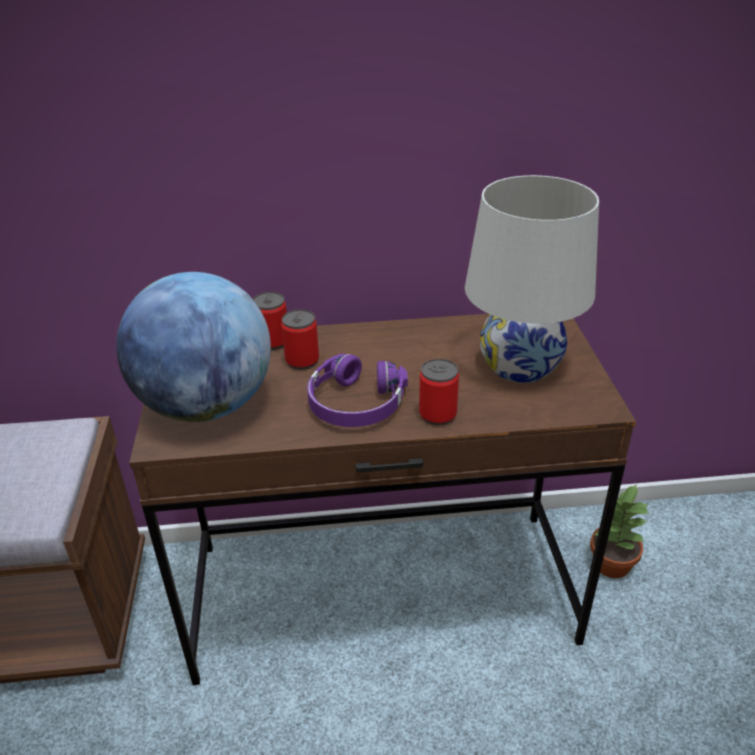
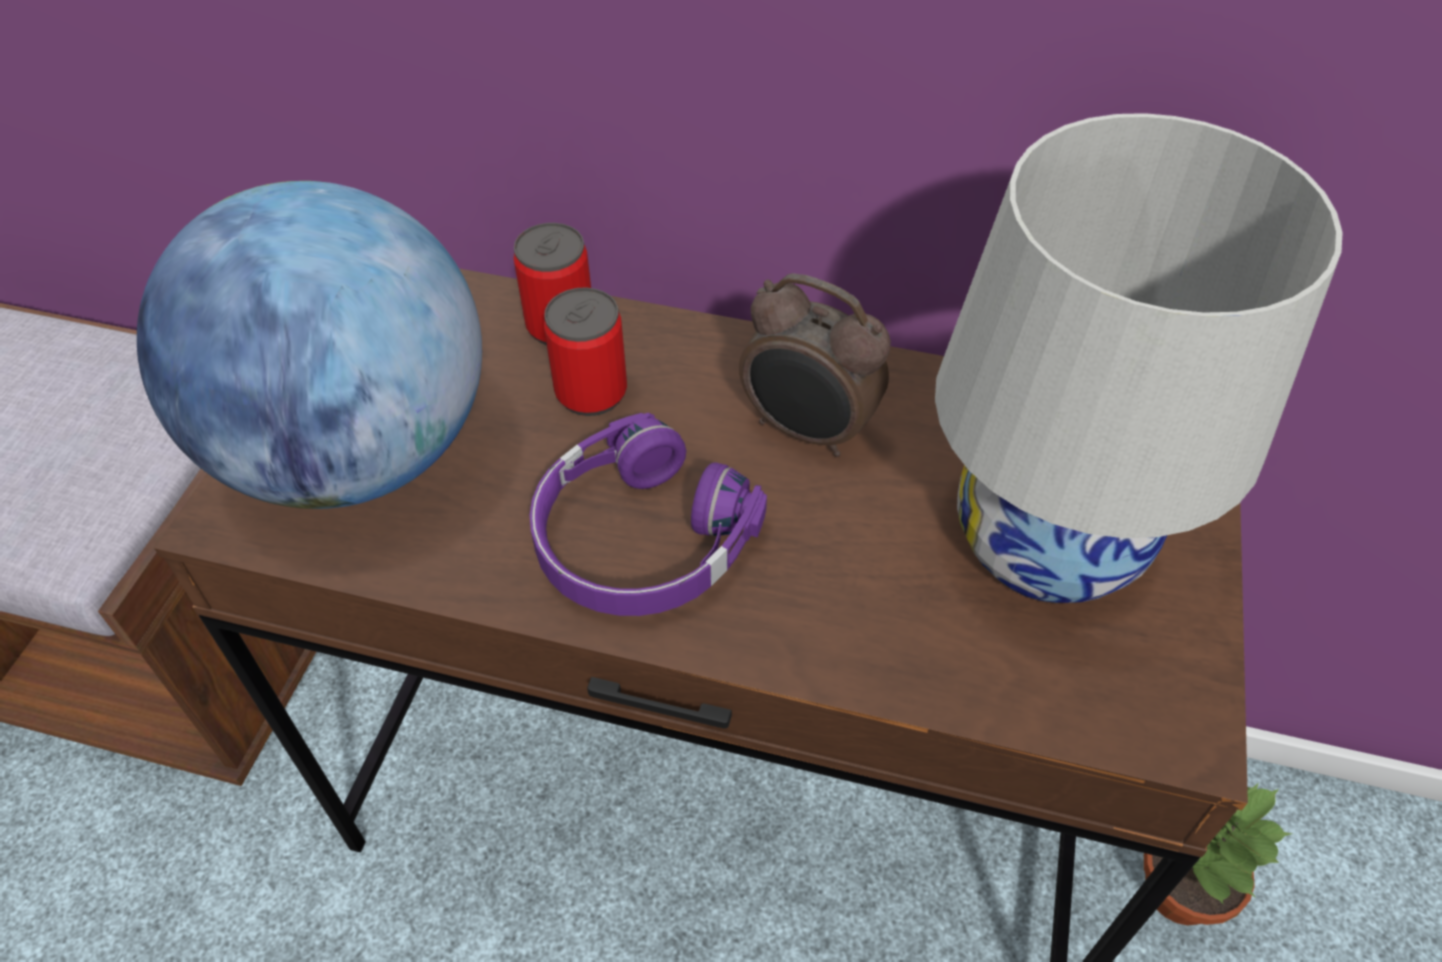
camera: 20 degrees right, 15 degrees up
can [419,359,459,425] -> none
none -> alarm clock [739,273,891,457]

